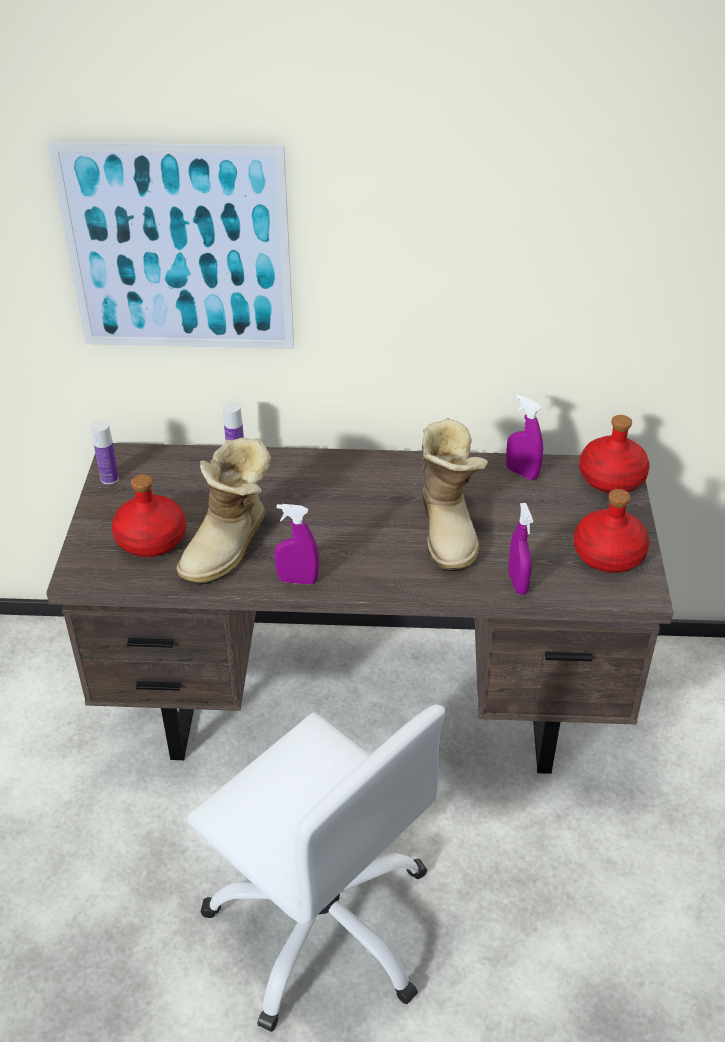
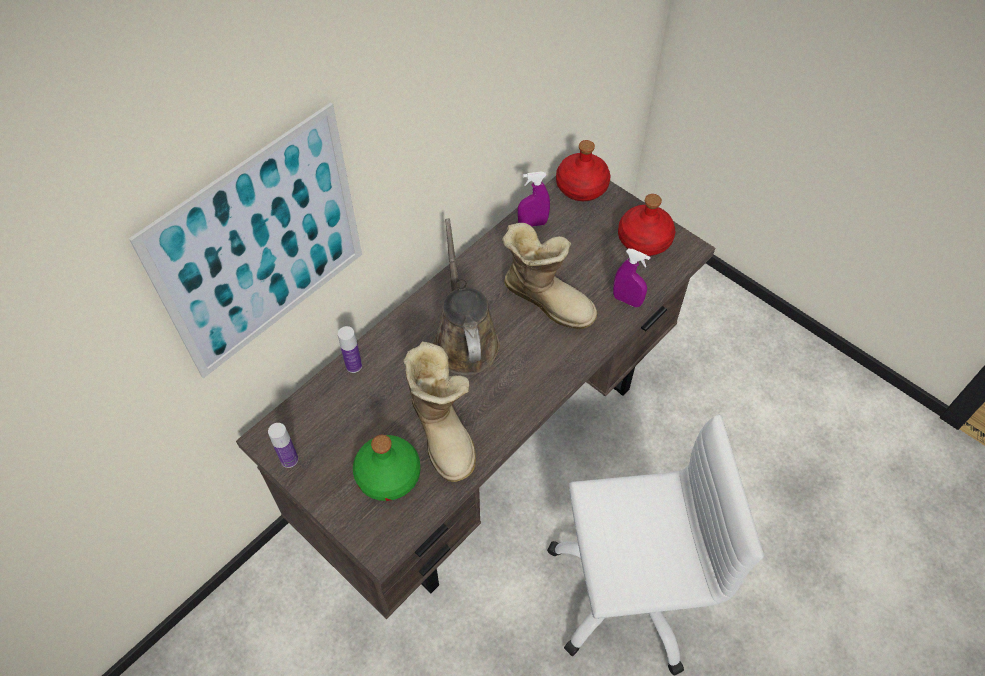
camera: 50 degrees left, 15 degrees up
red bottle [112,474,186,557] -> green bottle [353,435,420,501]
purple spray bottle [274,504,319,585] -> none
none -> brown watering can [433,218,500,375]

